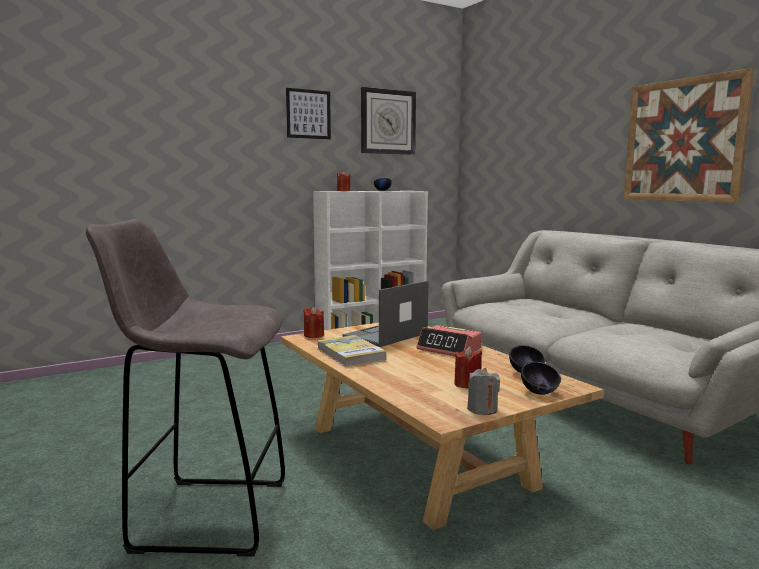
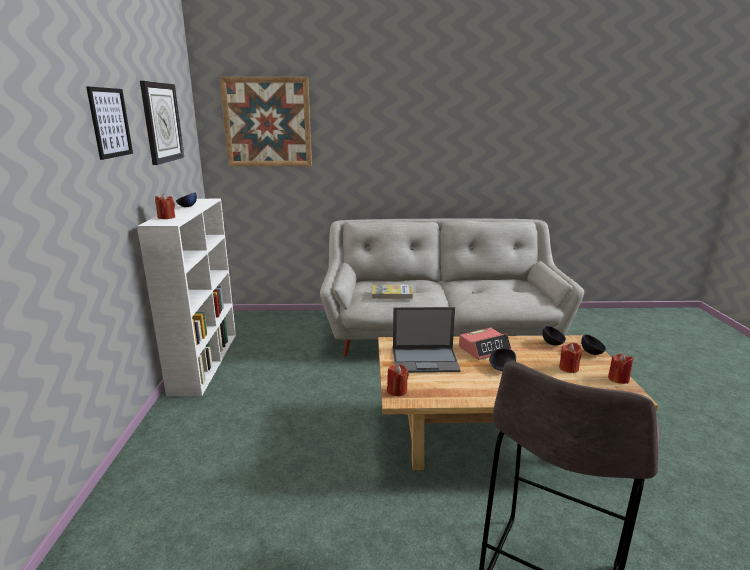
camera: 60 degrees left, 10 degrees up
book [317,335,386,367] -> book moved to [372,285,413,299]
laptop [343,281,428,347] -> laptop turned 75 degrees counterclockwise [393,307,461,373]
grey candle [467,368,500,415] -> red candle [608,353,633,384]
picture [624,68,755,203] -> picture moved to [220,77,312,166]
none -> black bowl [489,348,516,371]

